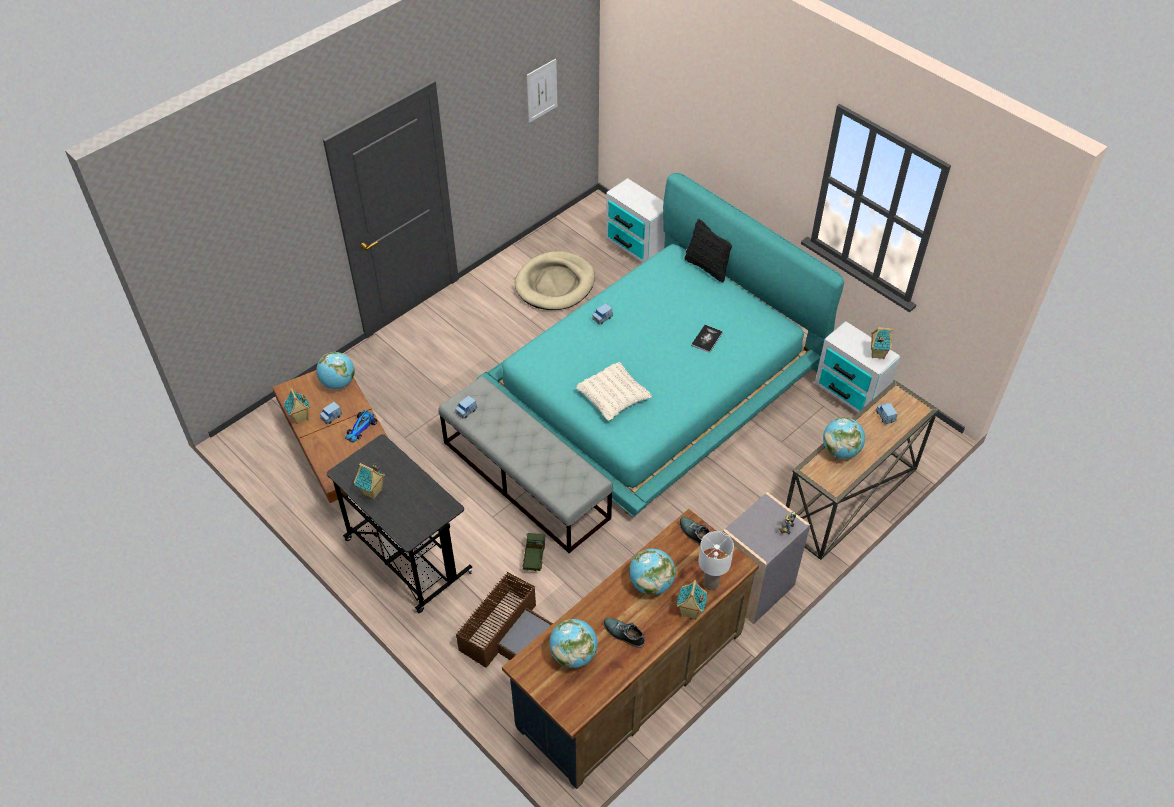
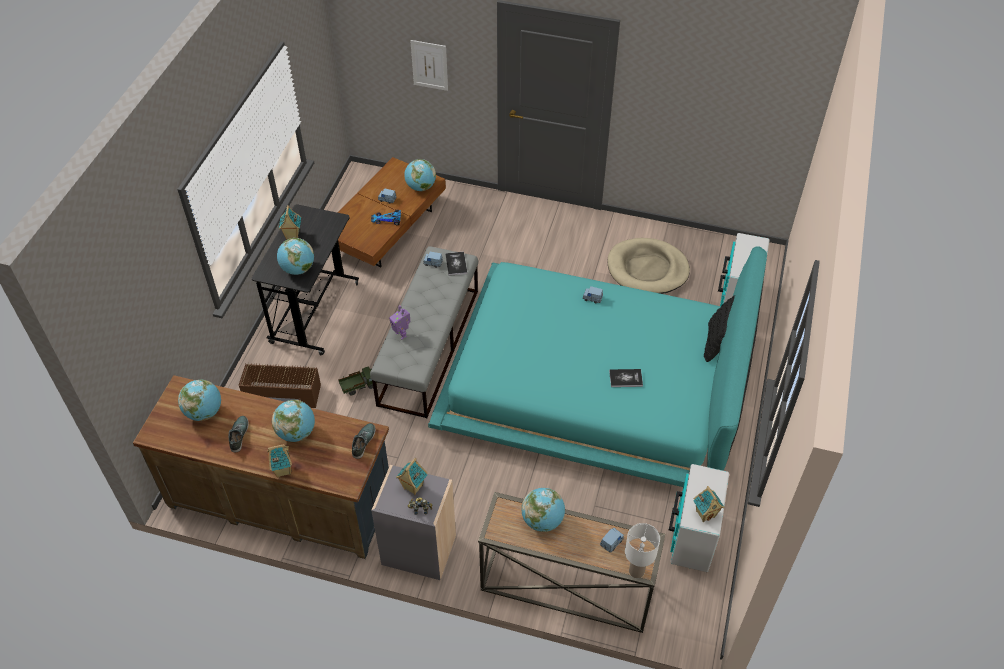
camera: 60 degrees right, 0 degrees up
toy house [284,388,311,424] -> toy house moved to [396,458,428,495]
picture [527,59,557,123] -> picture moved to [410,40,448,91]
beige pillow [576,362,652,421] -> none
white table lamp [698,531,734,591] -> white table lamp moved to [625,523,660,578]
none -> globe [277,238,314,275]
none -> toy robot [389,305,410,340]
none -> book [446,252,467,276]

